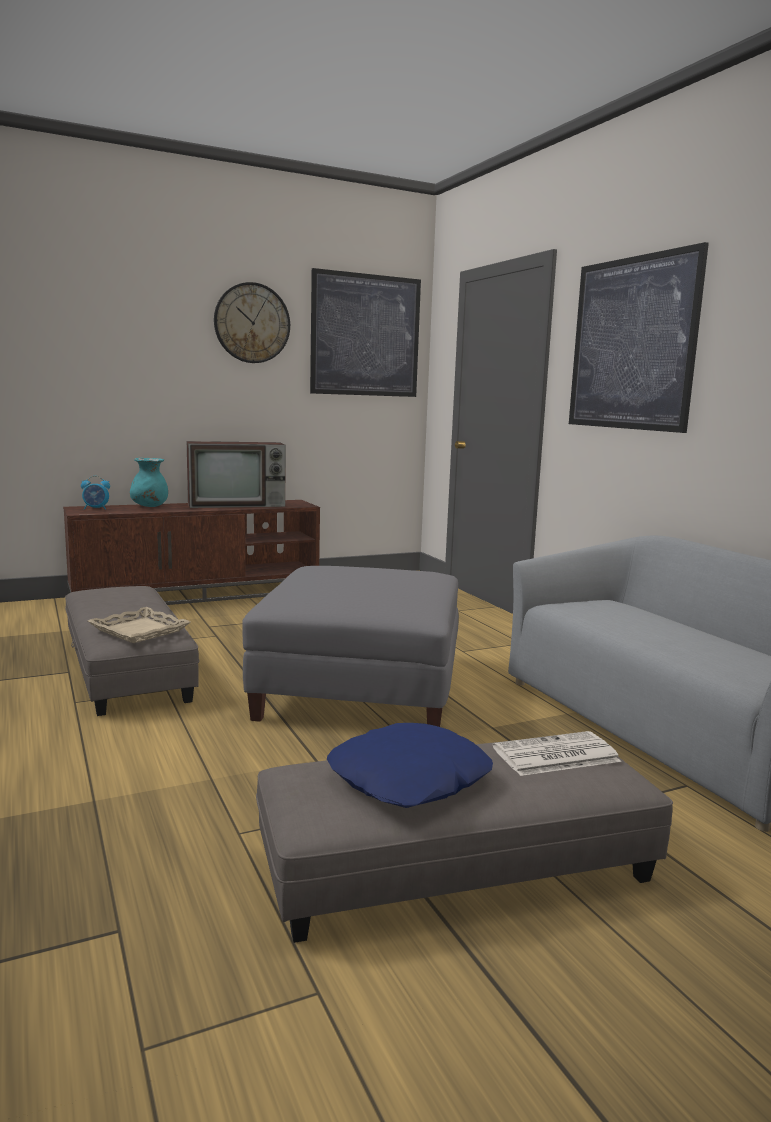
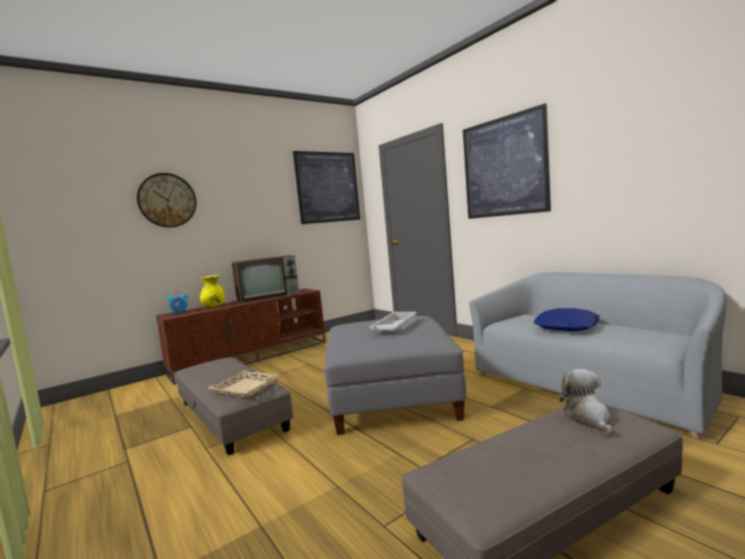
camera: 10 degrees left, 5 degrees down
turquoise vase [130,458,168,507] -> yellow vase [200,275,225,307]
wall clock [214,282,290,363] -> wall clock moved to [137,173,196,228]
blue pillow [327,723,493,808] -> blue pillow moved to [534,308,600,331]
newspaper [493,731,621,776] -> plush toy [559,369,613,435]
none -> white tray [368,312,417,330]

